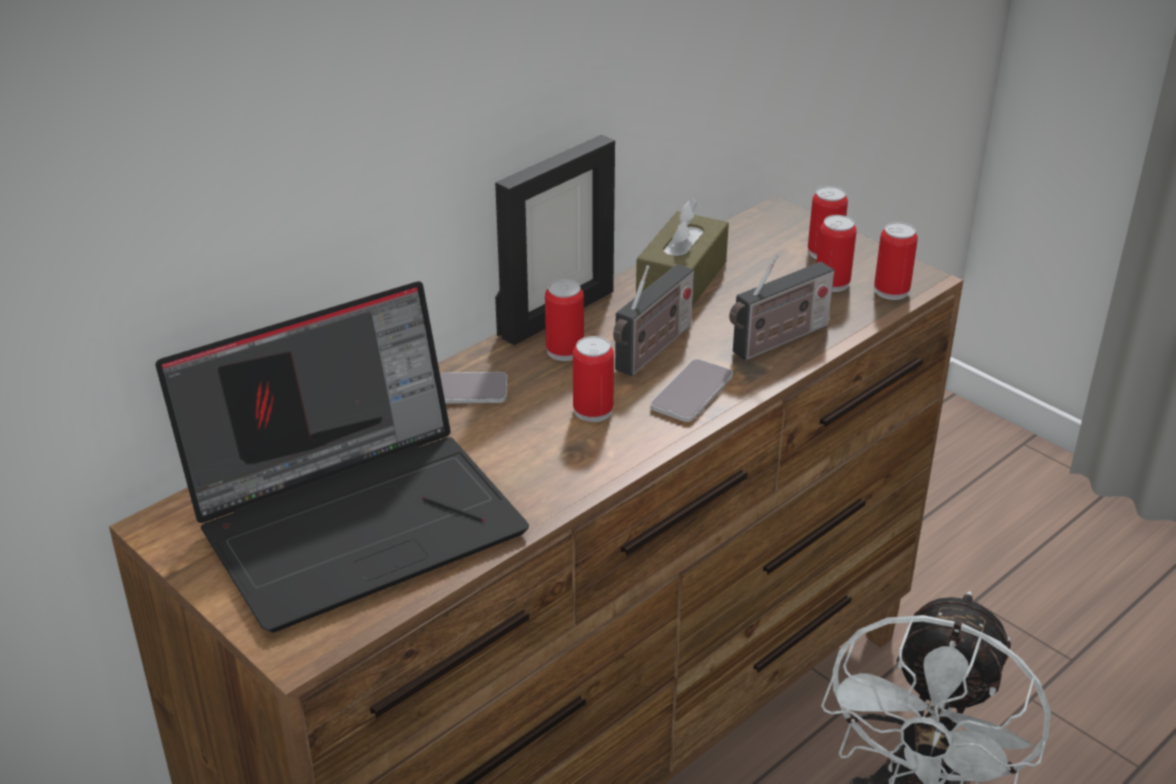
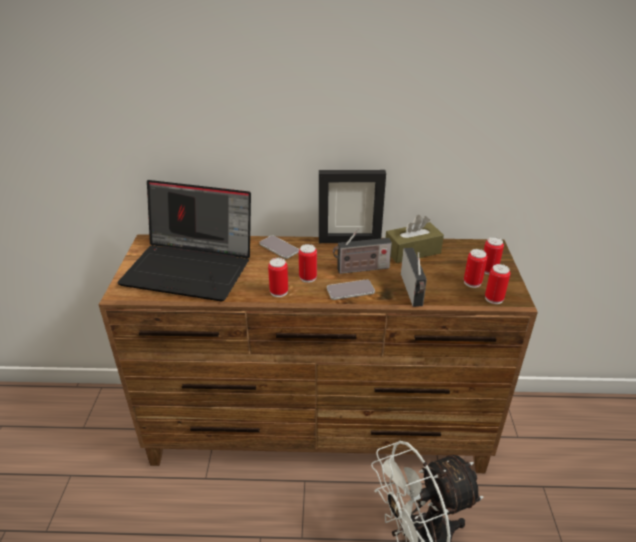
camera: 45 degrees right, 0 degrees up
can [545,279,584,361] -> can moved to [268,258,288,297]
radio [729,255,834,361] -> radio turned 105 degrees counterclockwise [401,248,427,307]

